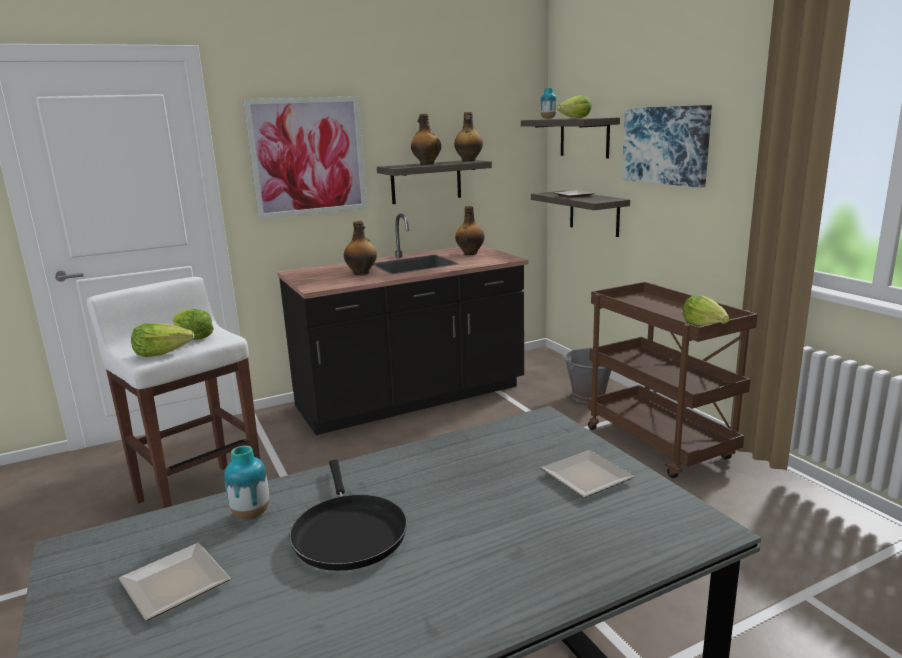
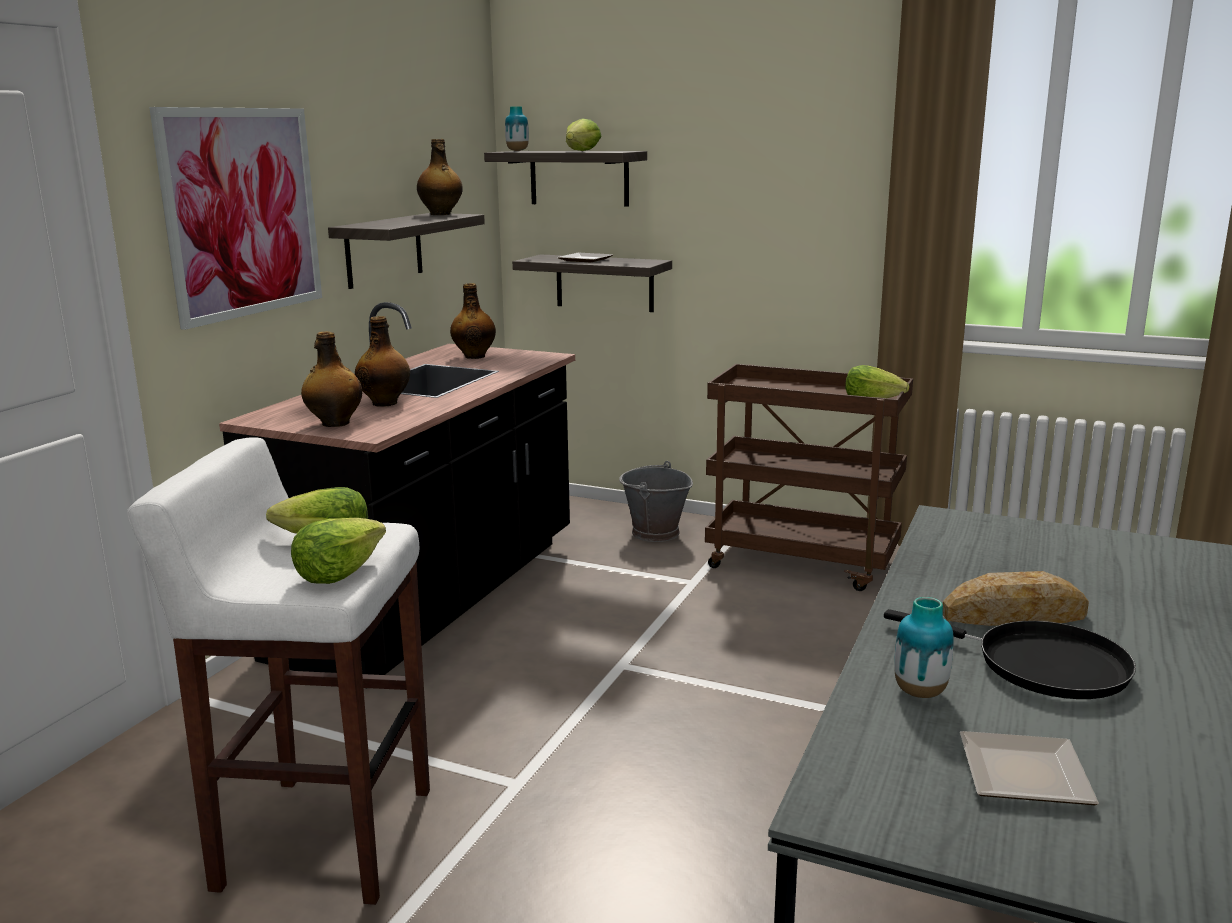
camera: 40 degrees left, 0 degrees up
bottle [411,114,441,164] -> bottle moved to [301,331,362,427]
plate [541,450,635,498] -> none
picture [622,105,712,188] -> none
none -> bread [943,571,1089,626]

